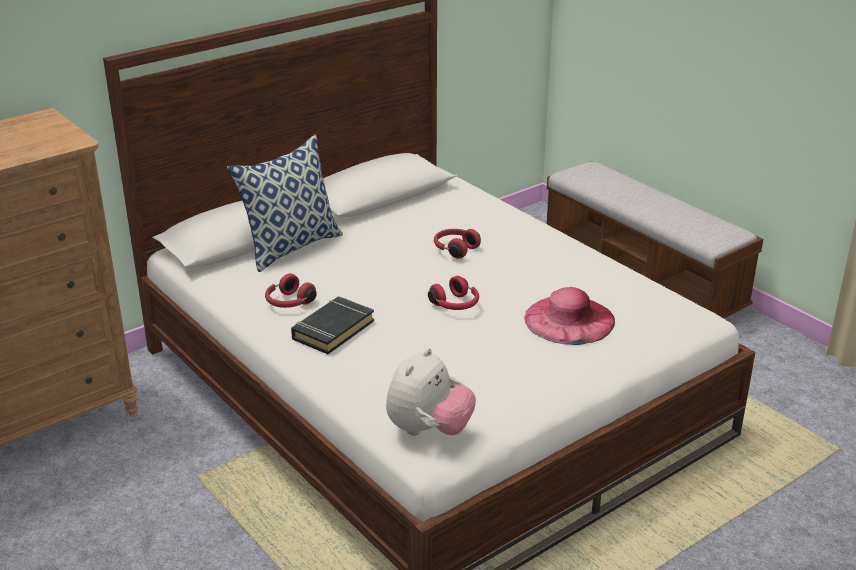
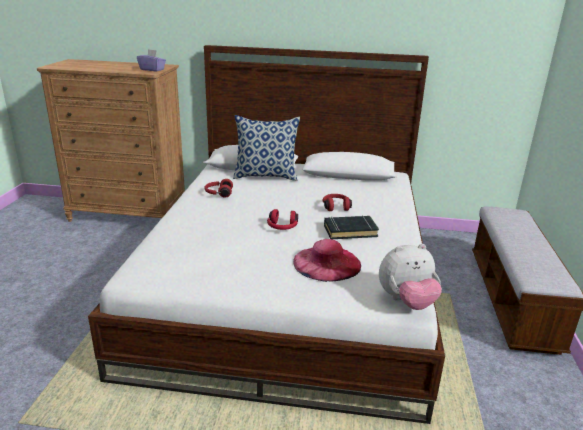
camera: 45 degrees right, 5 degrees down
black book [291,296,374,354] -> black book moved to [324,215,379,239]
plush toy [386,348,476,436] -> plush toy moved to [379,244,442,310]
none -> purple tissue box [137,49,166,71]

